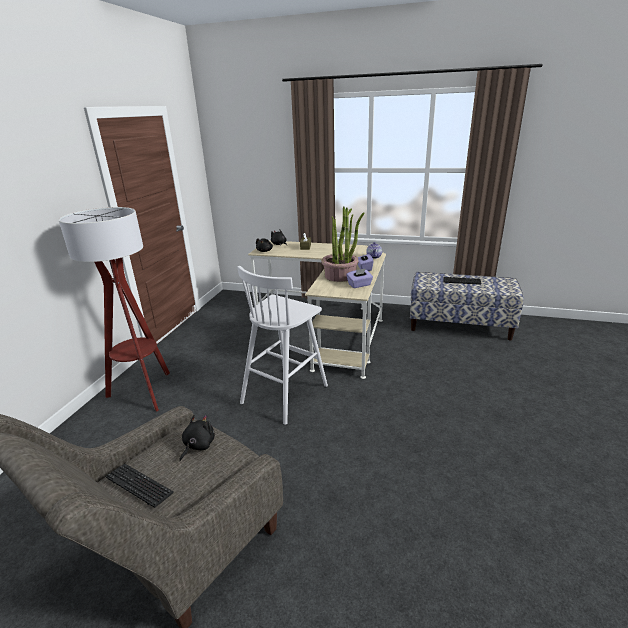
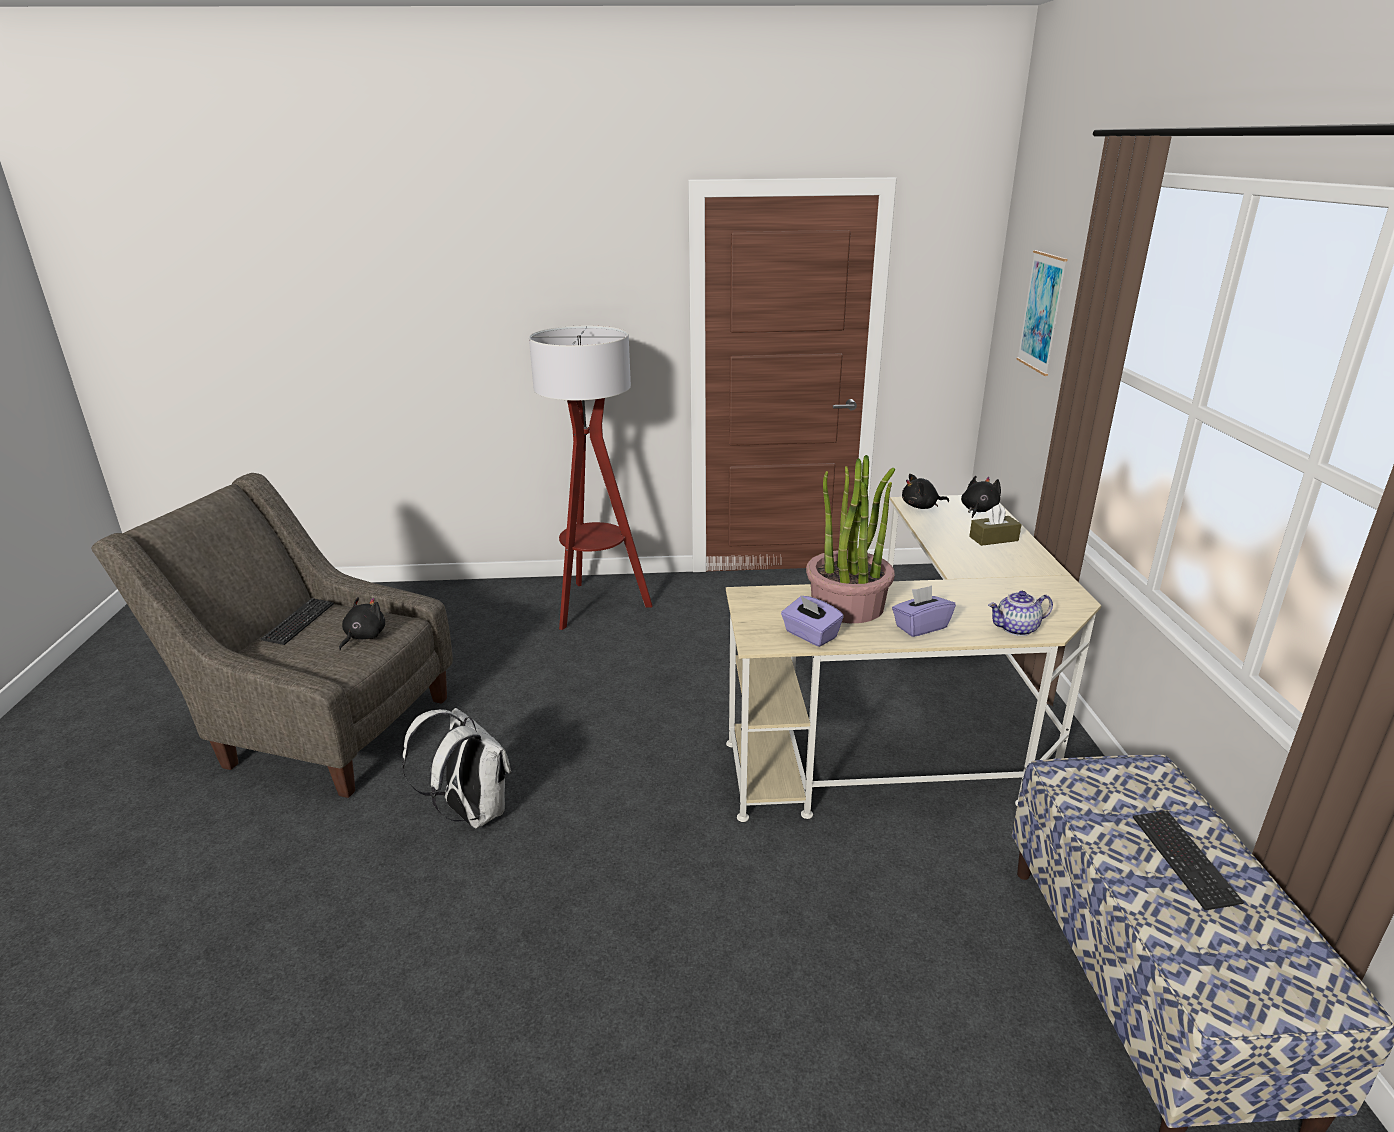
camera: 70 degrees right, 0 degrees up
black plush toy [179,415,215,461] -> black plush toy turned 75 degrees counterclockwise [339,598,385,650]
white stool [237,266,328,425] -> none
none -> white backpack [402,708,511,828]
none -> picture [1016,250,1068,376]

